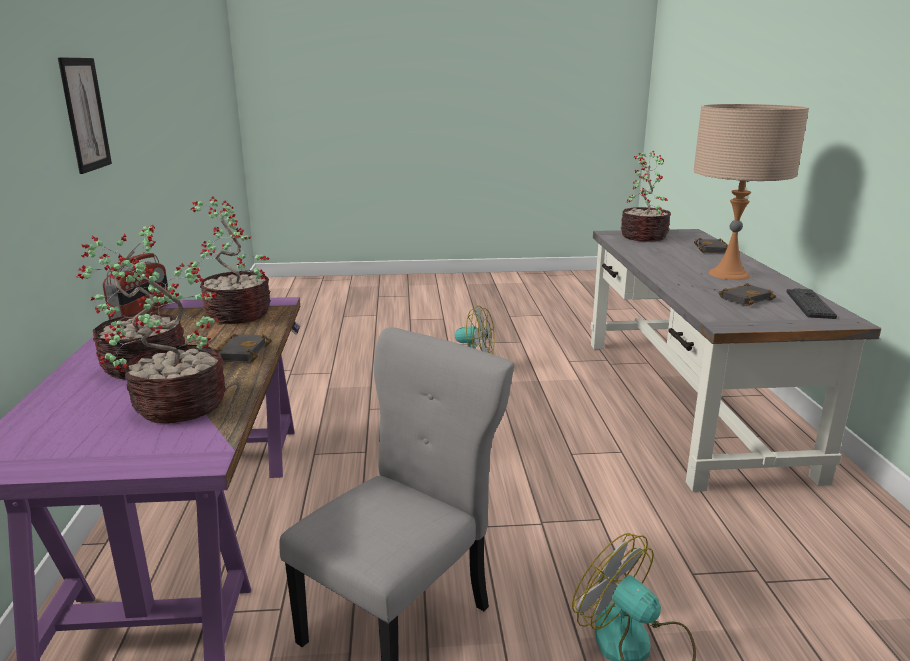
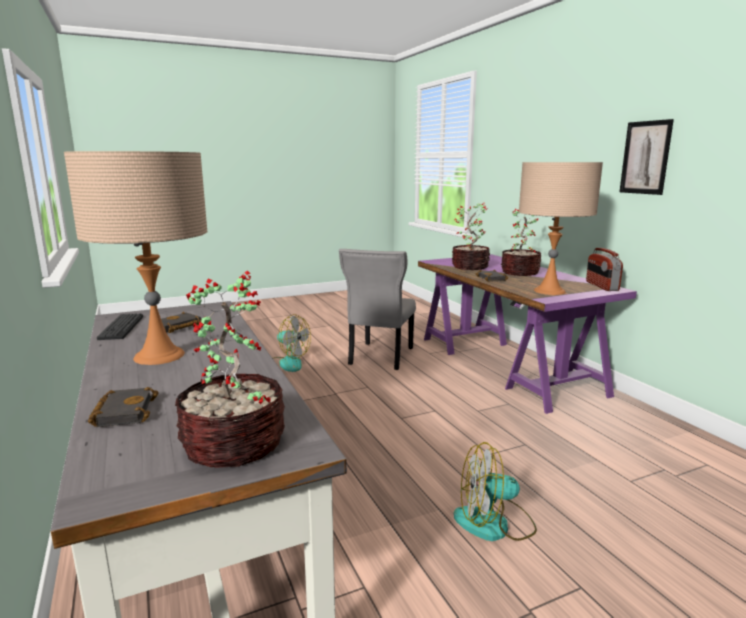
camera: 160 degrees right, 5 degrees down
potted plant [187,196,271,324] -> beige table lamp [519,162,603,295]

